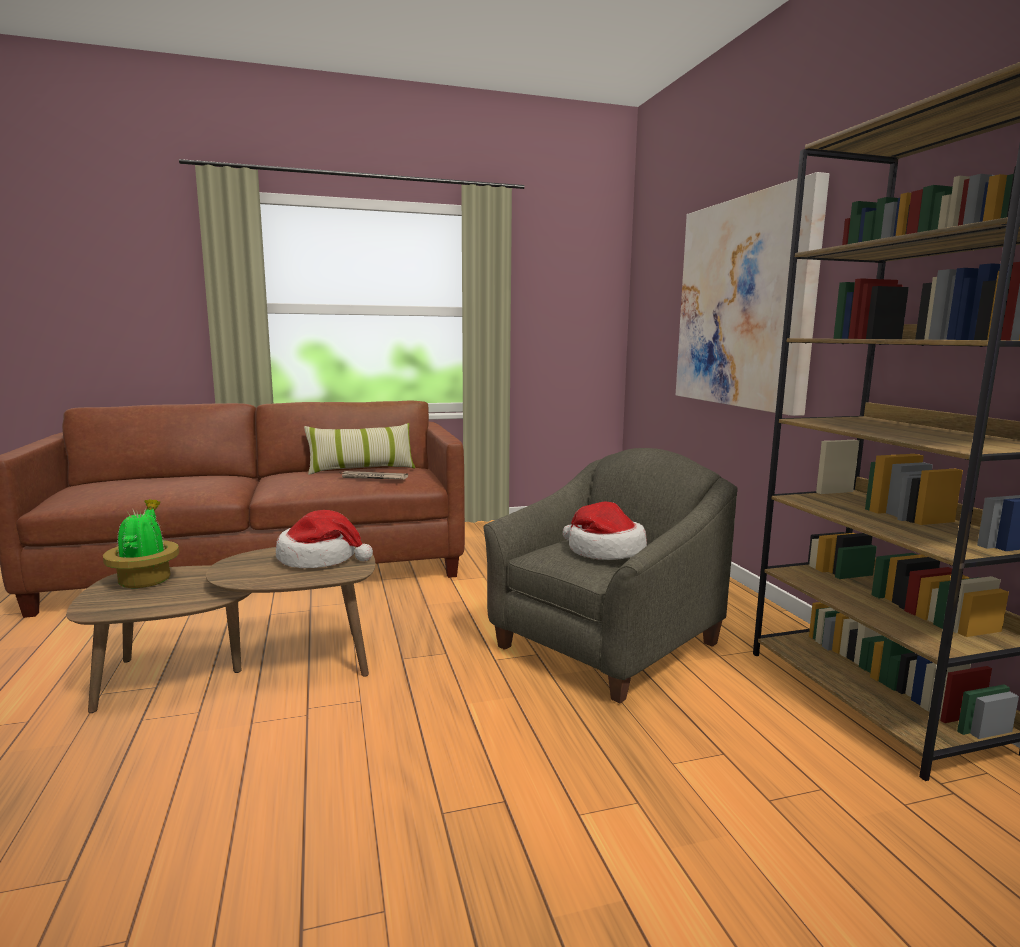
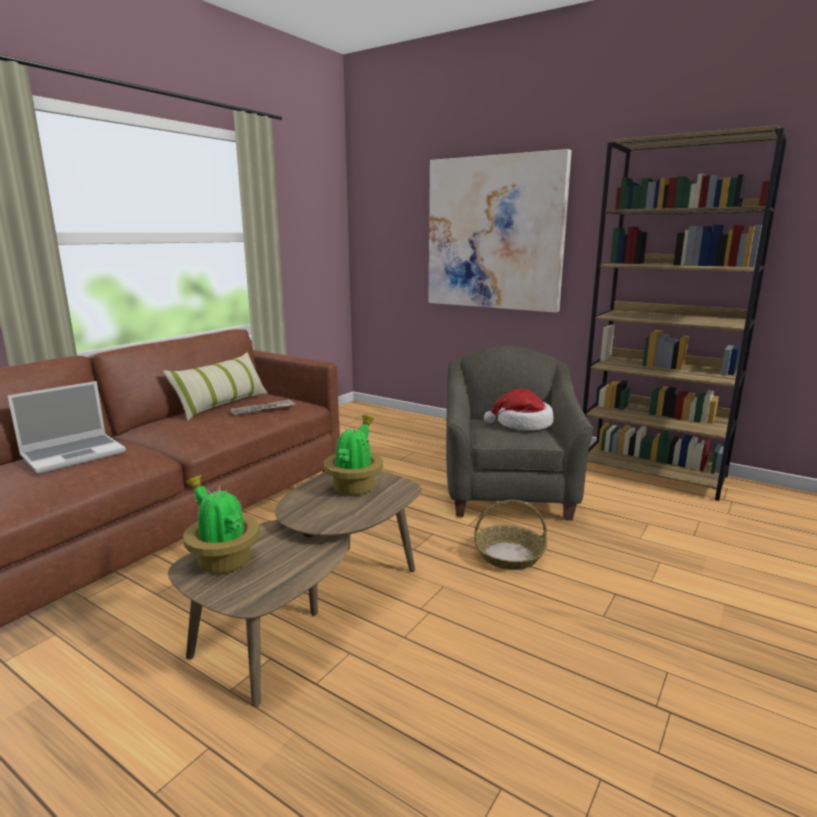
camera: 40 degrees left, 5 degrees up
hat [276,510,373,568] -> potted plant [324,415,383,495]
none -> laptop [7,381,126,474]
none -> basket [474,500,547,570]

